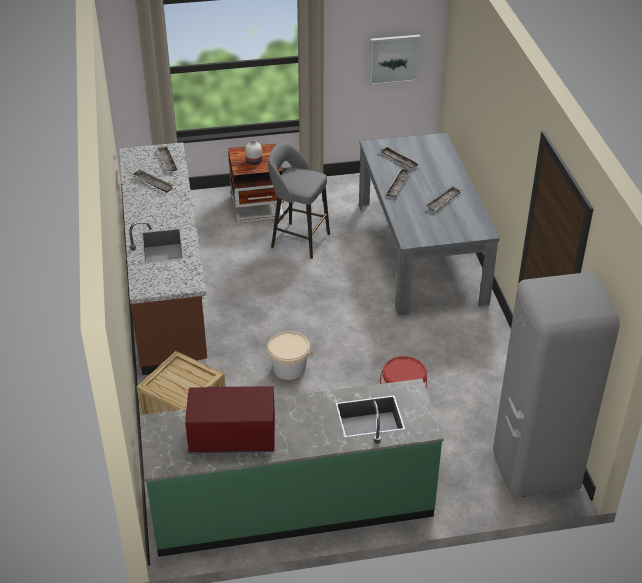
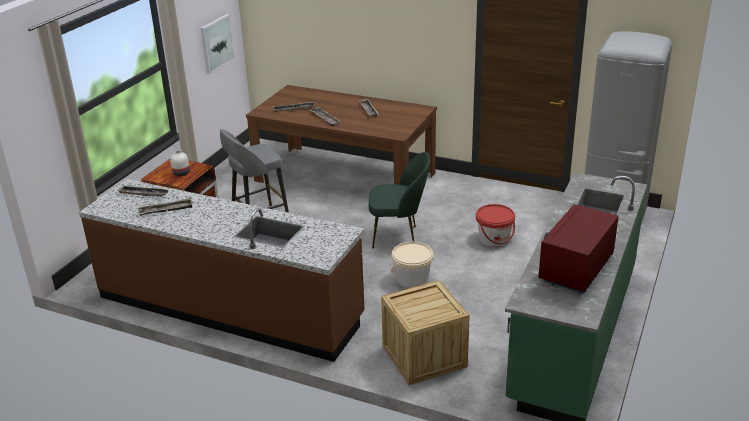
camera: 55 degrees left, 10 degrees down
grey dining table [359,133,500,316] -> brown dining table [246,85,437,185]
none -> green chair [369,152,430,248]

